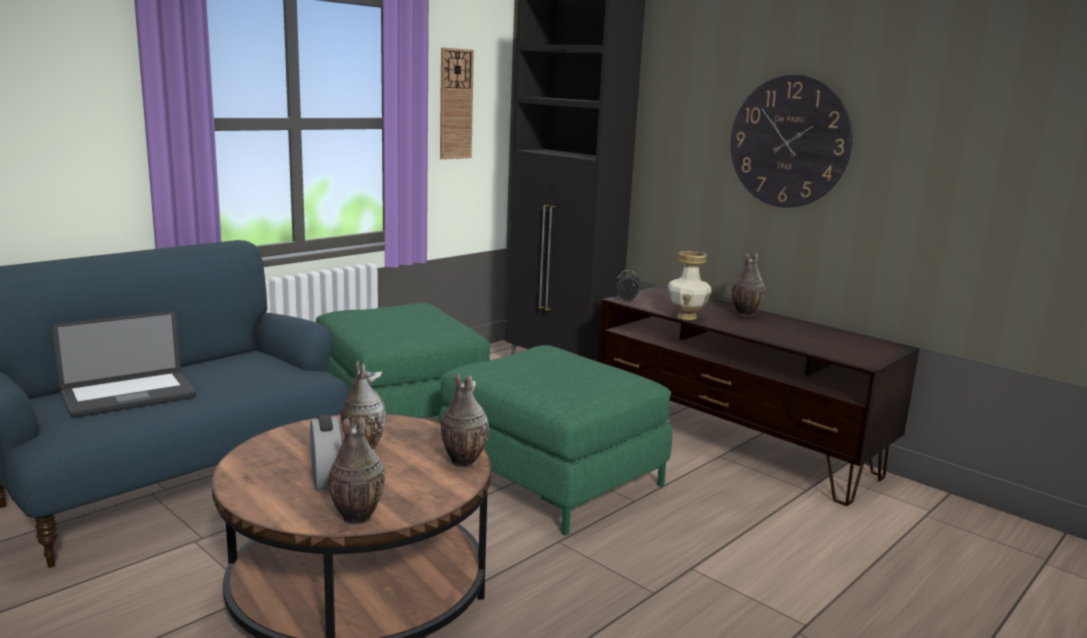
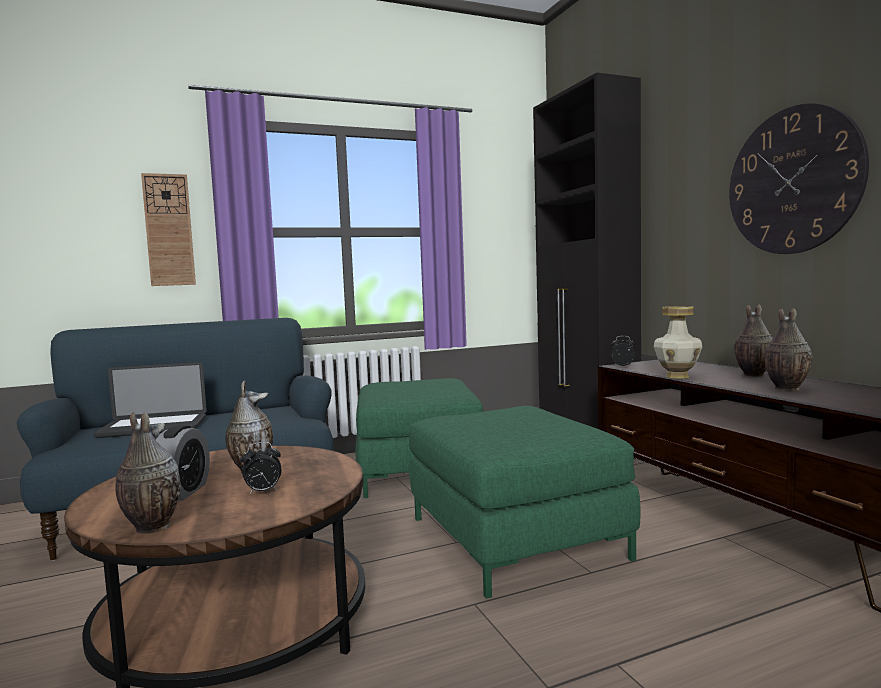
camera: 25 degrees right, 10 degrees down
wall clock [440,48,474,159] -> wall clock moved to [141,173,196,286]
vase [441,373,489,467] -> vase moved to [764,308,812,391]
none -> alarm clock [240,442,281,494]

